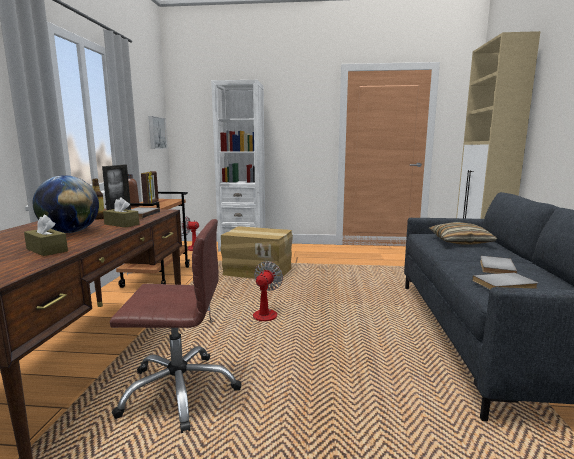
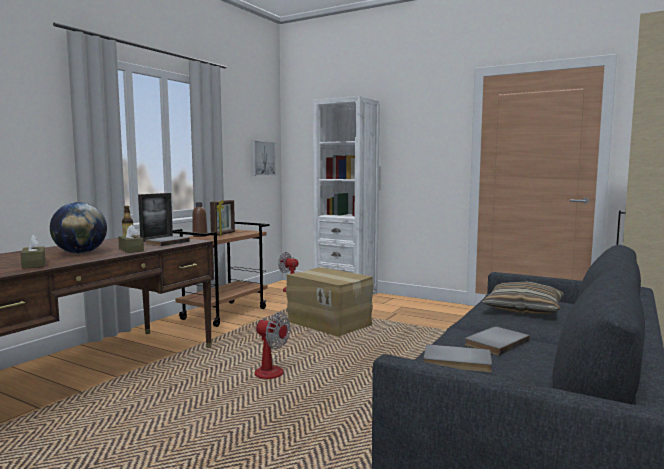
camera: 25 degrees right, 5 degrees down
brown office chair [110,219,242,433] -> none
fan [207,261,283,326] -> fan turned 75 degrees clockwise [253,312,290,379]

